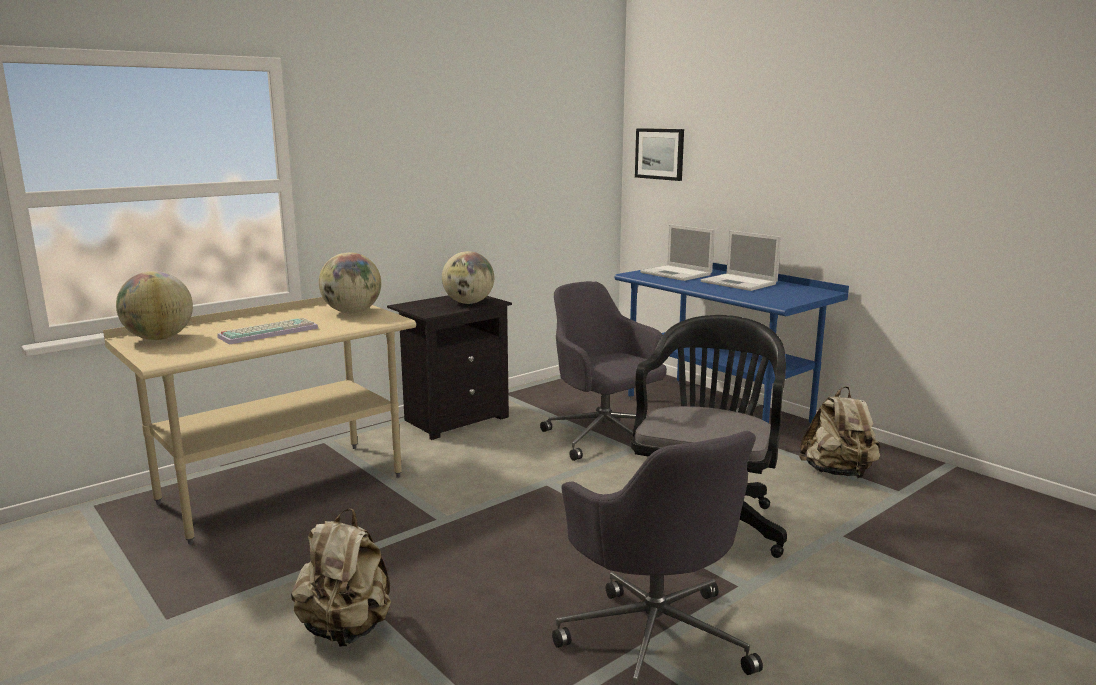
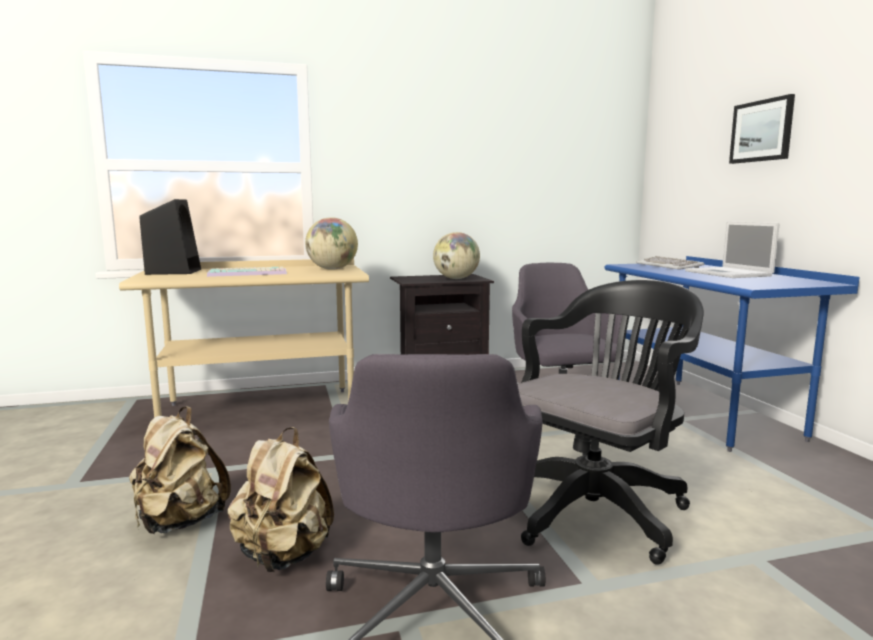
camera: 25 degrees right, 5 degrees down
globe [116,271,193,340] -> black speaker [139,199,201,275]
picture [635,128,684,181] -> picture moved to [729,94,795,164]
laptop [640,224,715,281] -> keyboard [636,256,705,270]
beige backpack [799,386,880,478] -> beige backpack moved to [227,427,334,572]

